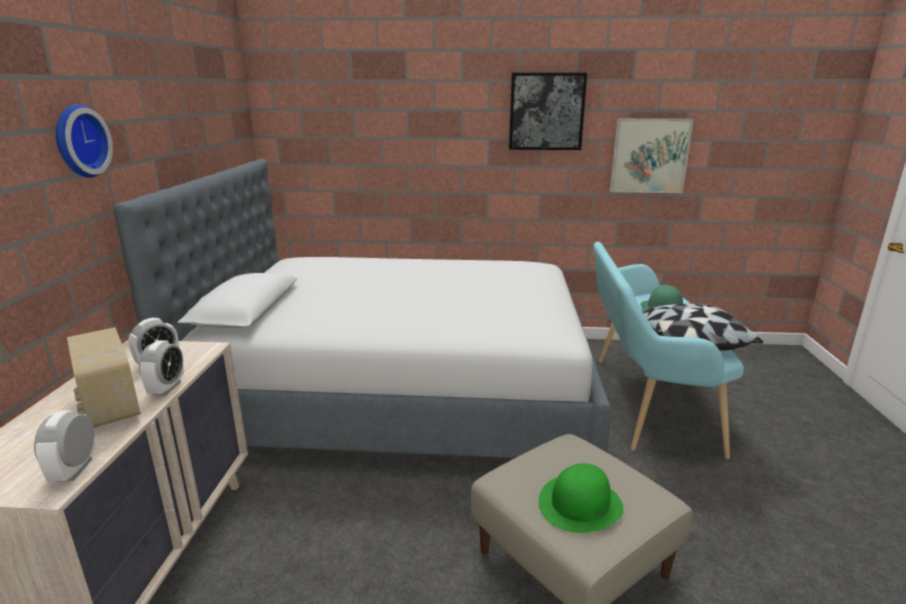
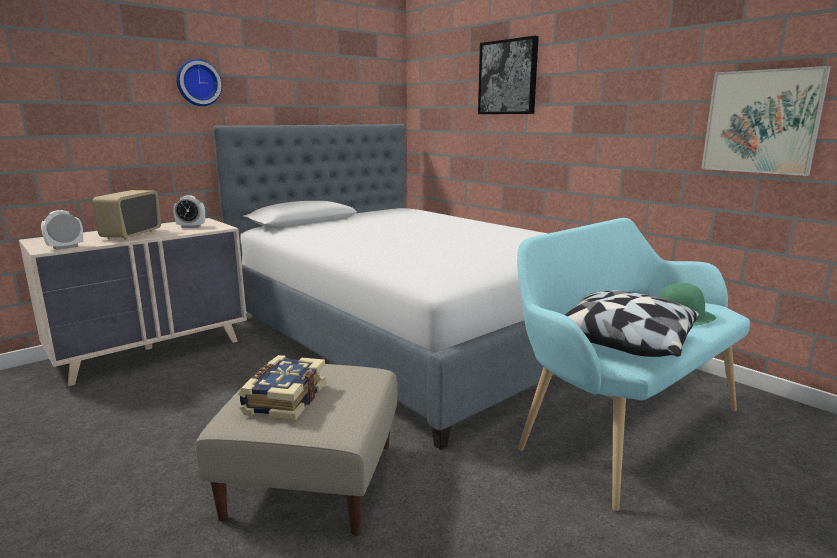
camera: 45 degrees right, 5 degrees down
alarm clock [139,340,184,396] -> none
picture [509,73,587,150] -> picture moved to [478,36,539,114]
green hat [538,463,623,533] -> book [238,355,326,421]

